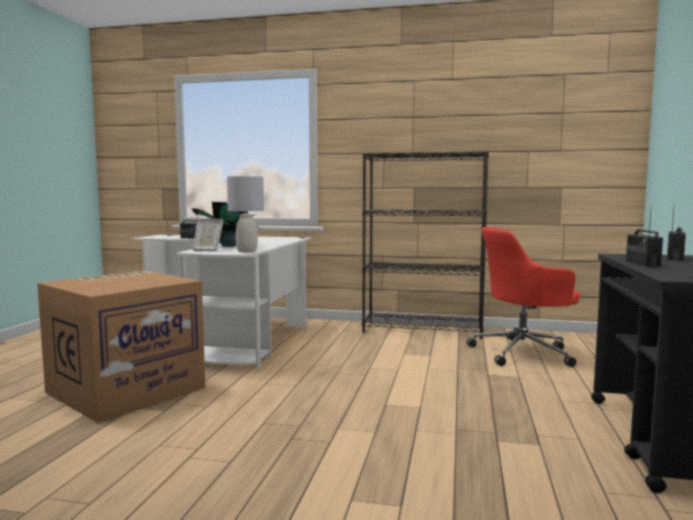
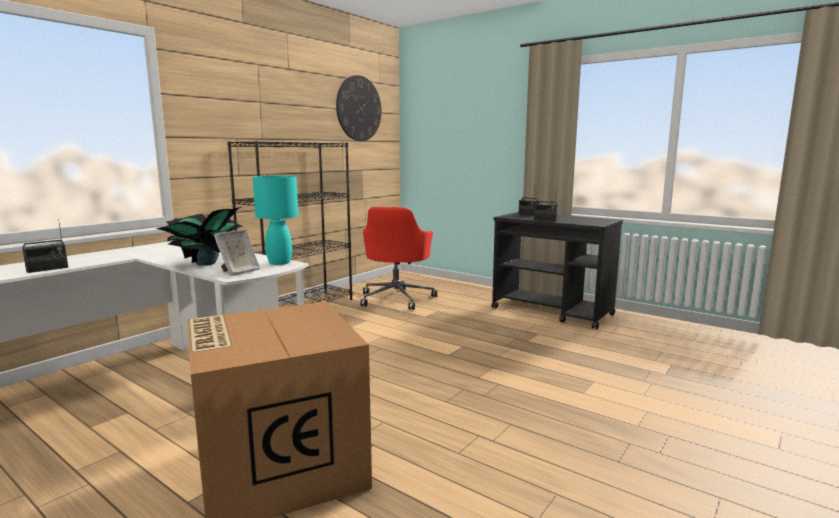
camera: 65 degrees left, 5 degrees up
grey table lamp [227,176,264,252] -> turquoise table lamp [253,176,298,265]
none -> wall clock [336,75,382,141]

